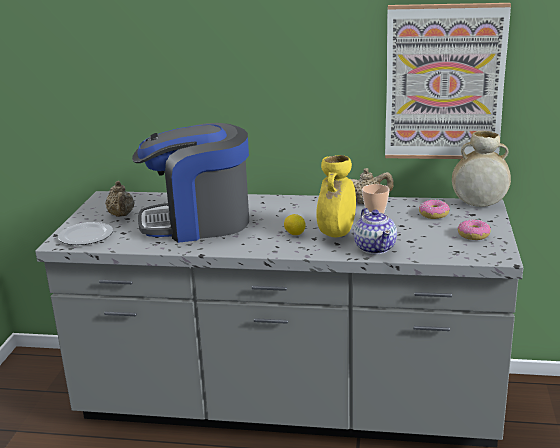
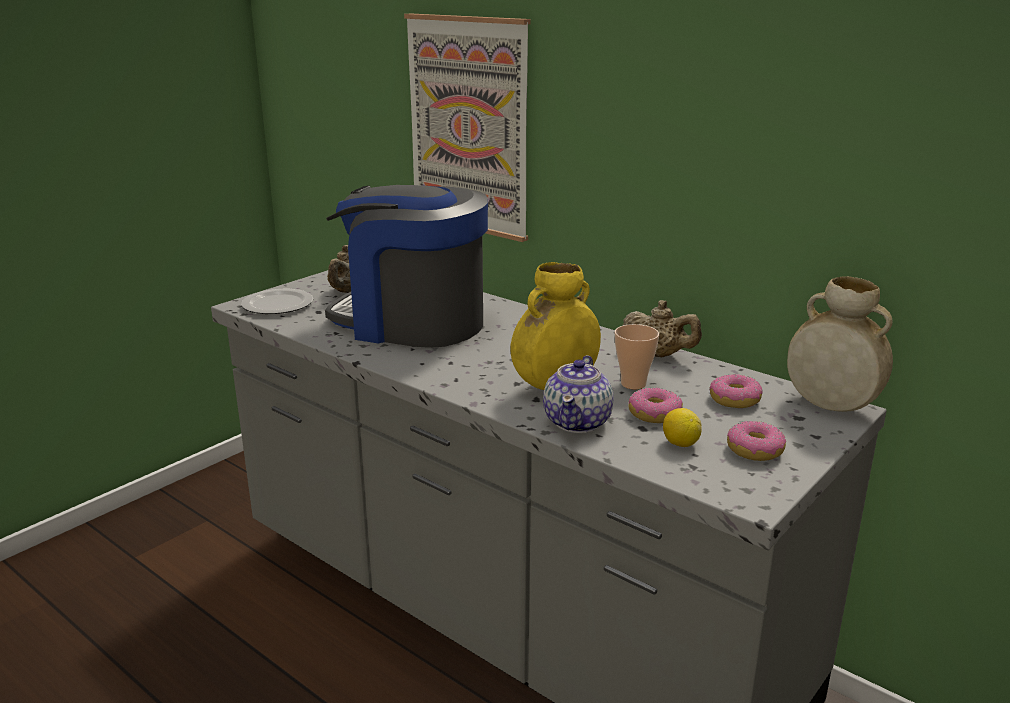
camera: 30 degrees right, 0 degrees up
lemon [284,214,306,235] -> lemon moved to [663,408,702,447]
picture [385,3,511,159] -> picture moved to [404,14,531,242]
none -> donut [629,387,683,423]

